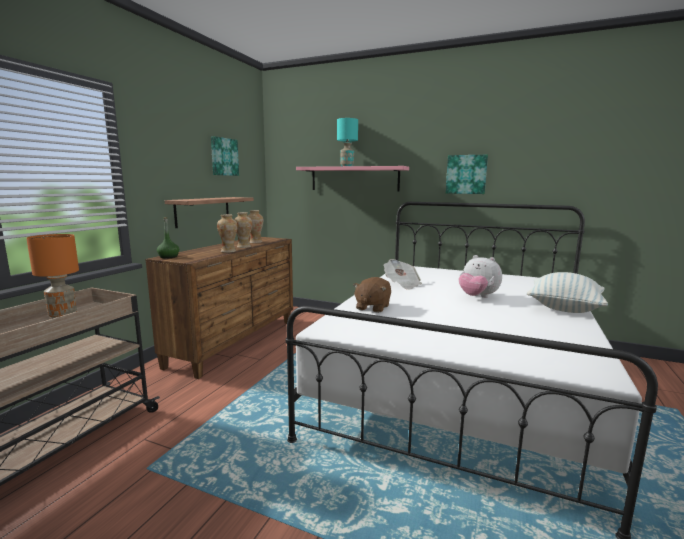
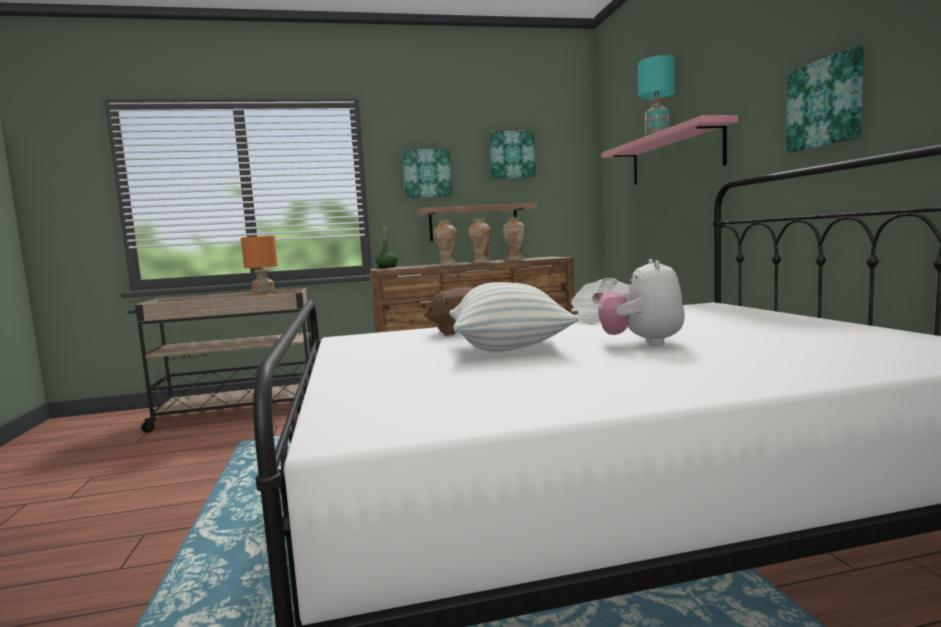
camera: 55 degrees right, 5 degrees down
pillow [527,272,608,313] -> pillow moved to [449,282,578,352]
none -> picture [402,149,452,198]

